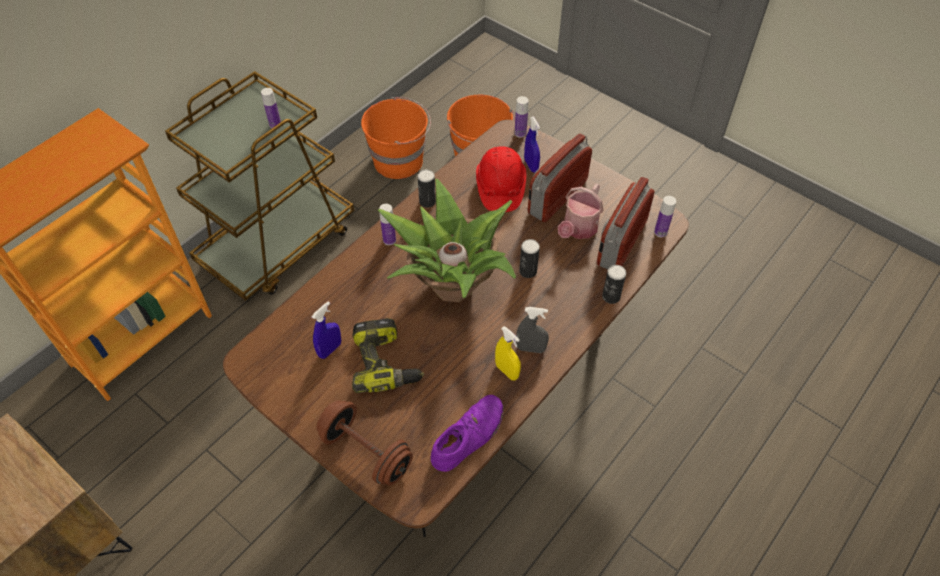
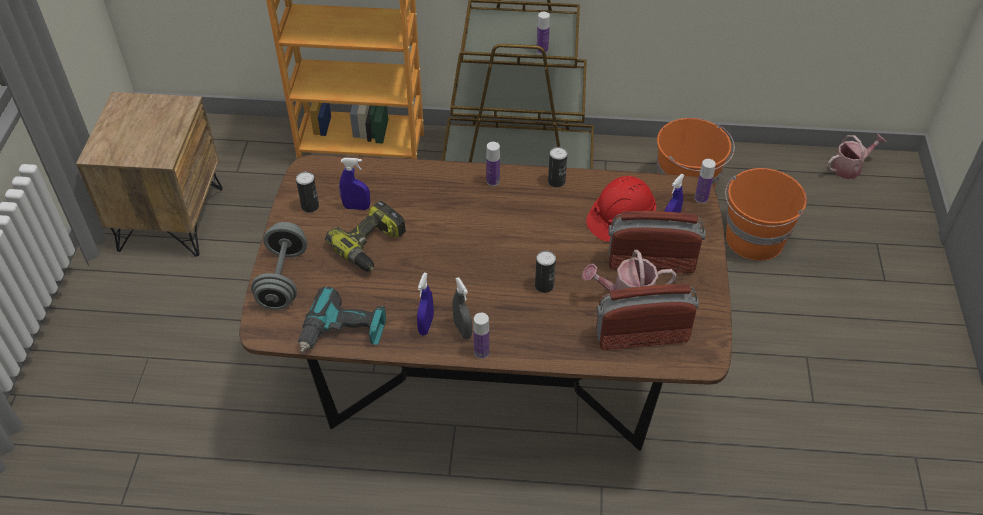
camera: 55 degrees right, 5 degrees down
brown dumbbell [316,400,413,486] -> grey dumbbell [251,222,307,310]
potted plant [378,179,516,302] -> none
purple shoe [430,395,504,472] -> power drill [298,287,386,353]
yellow spray bottle [495,326,521,380] -> blue spray bottle [417,273,434,335]
can [602,265,626,304] -> can moved to [296,171,319,212]
bottle [654,196,676,237] -> bottle moved to [473,313,489,359]
none -> watering can [827,134,886,179]

